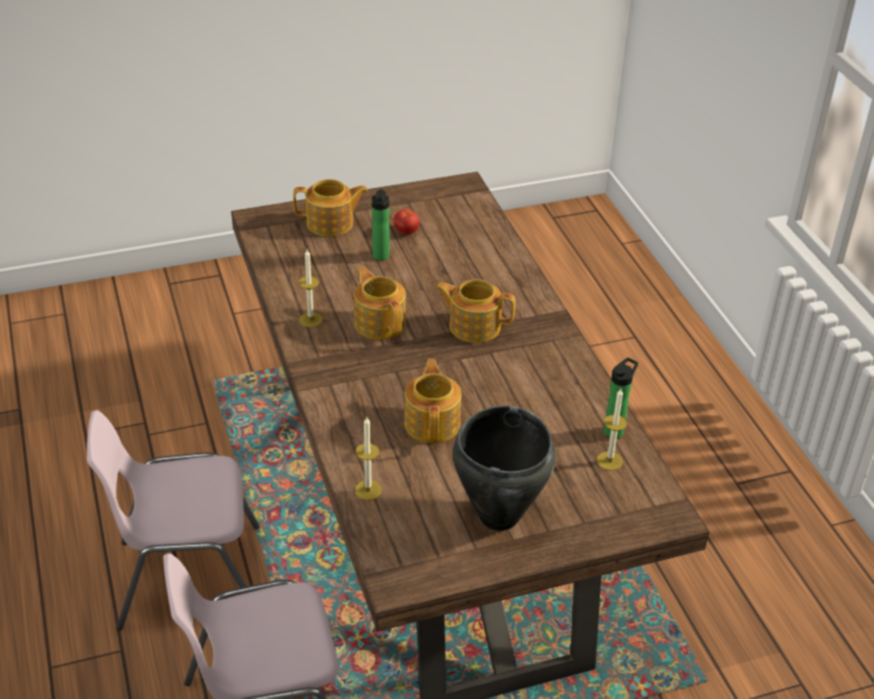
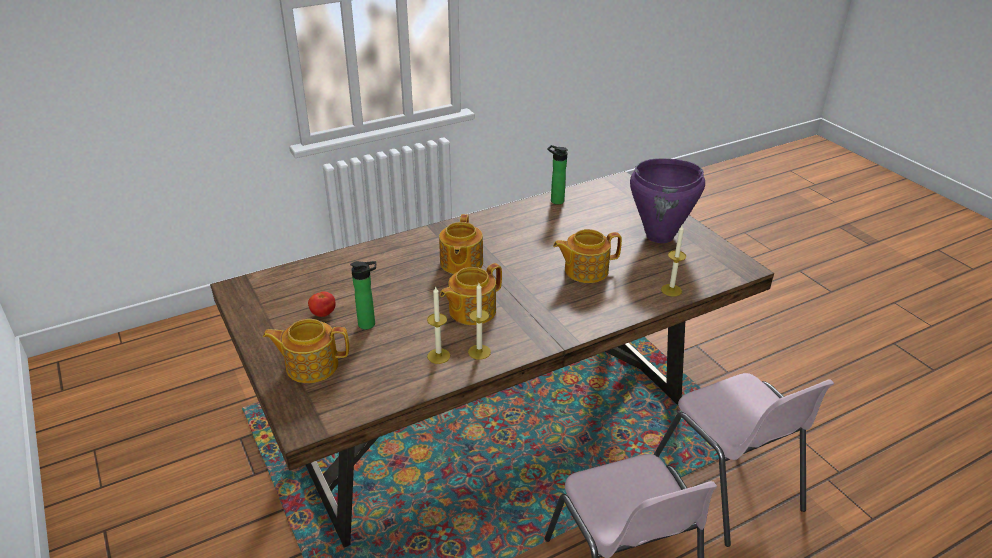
camera: 100 degrees left, 5 degrees down
teapot [293,179,368,237] -> teapot turned 75 degrees counterclockwise [263,319,349,383]
black cooking pot [453,406,556,531] -> purple cooking pot [630,158,705,243]
candle [597,389,627,471] -> candle moved to [427,286,450,364]

